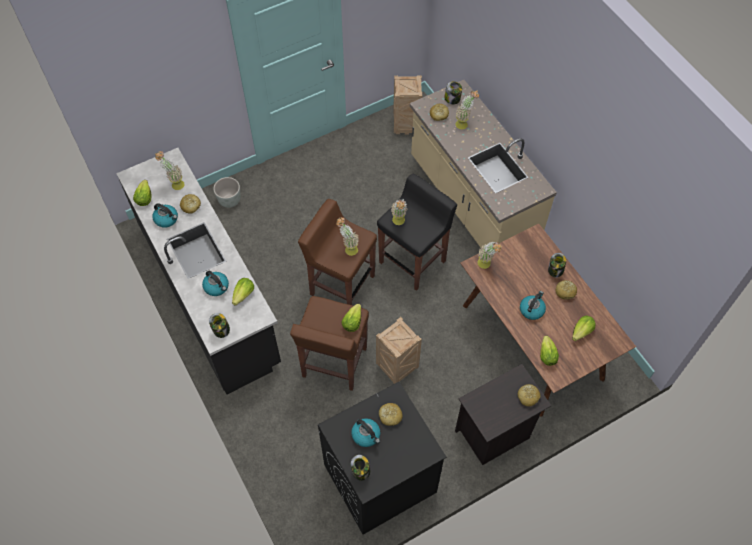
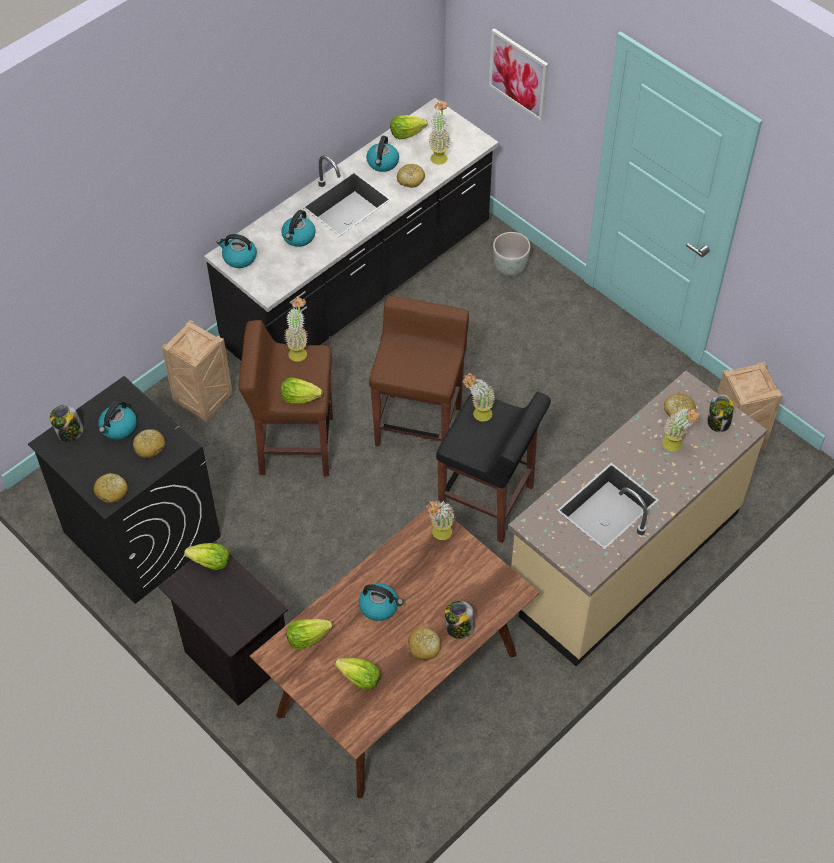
camera: 75 degrees right, 5 degrees down
jar [209,313,230,338] -> kettle [217,234,257,268]
lettuce [232,278,254,306] -> lettuce moved to [184,543,230,570]
potted plant [336,217,359,256] -> potted plant moved to [284,296,308,362]
crate [376,317,422,384] -> crate moved to [161,320,233,421]
bread [518,384,541,407] -> bread moved to [94,473,128,503]
none -> picture [489,28,548,121]

